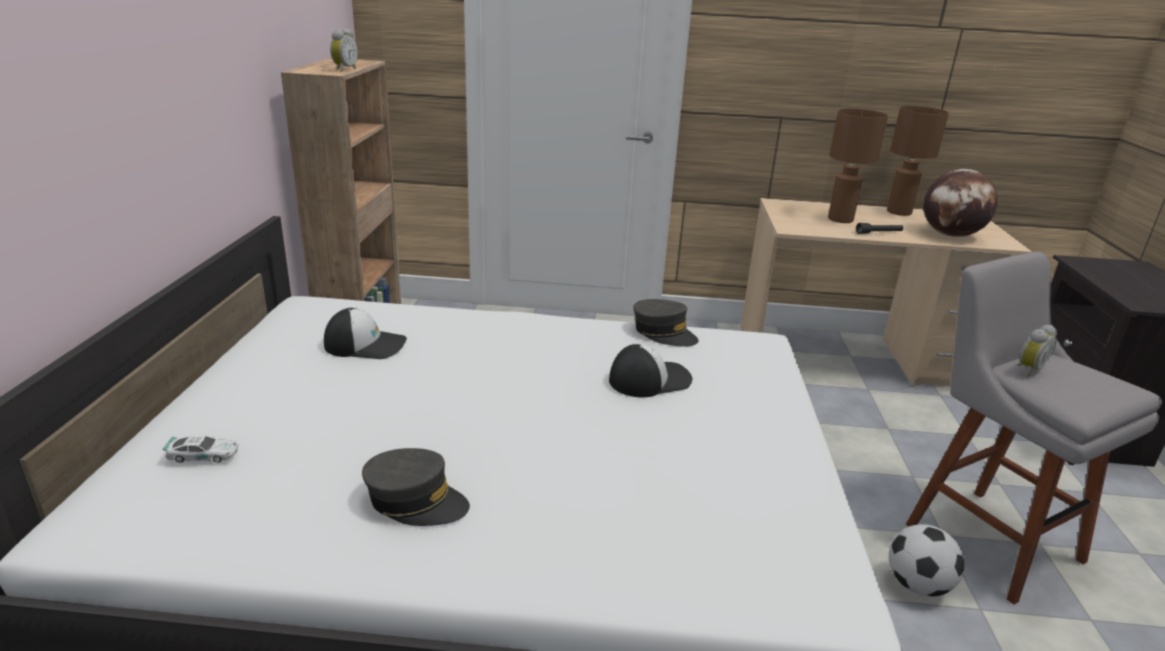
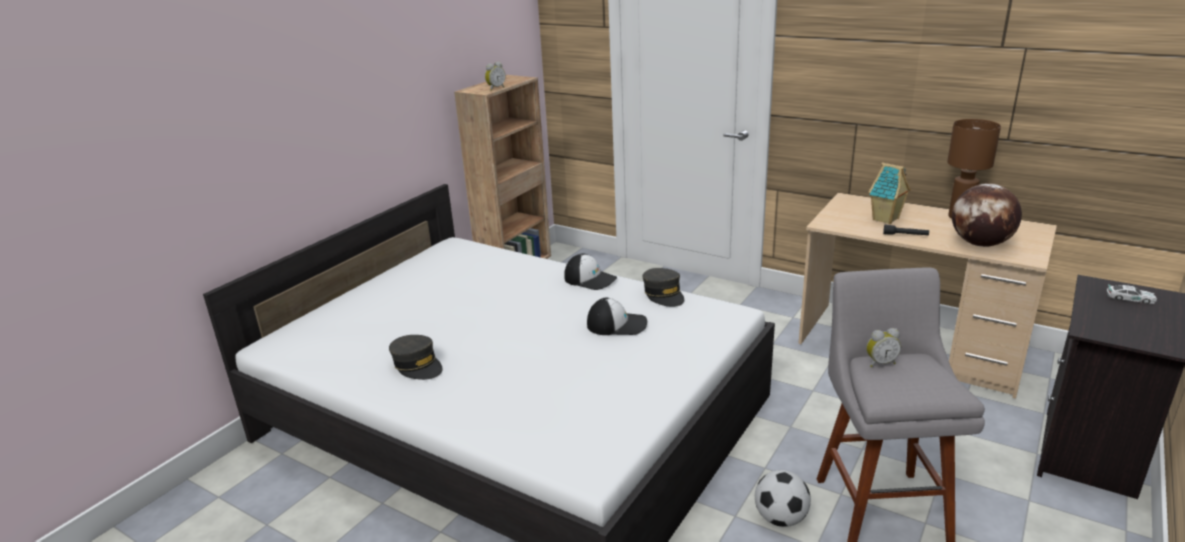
camera: 30 degrees right, 0 degrees up
toy car [162,436,238,463] -> toy car moved to [1107,284,1157,304]
cap [324,308,407,359] -> cap moved to [564,253,617,290]
brown table lamp [828,109,888,223] -> toy house [868,162,911,224]

